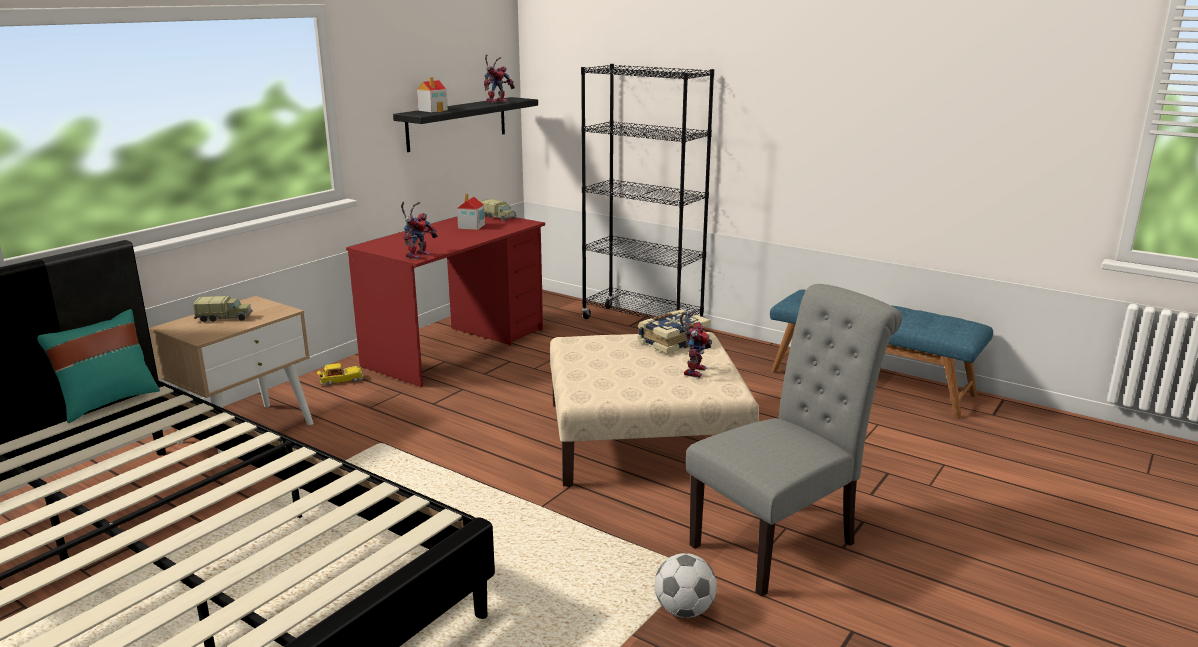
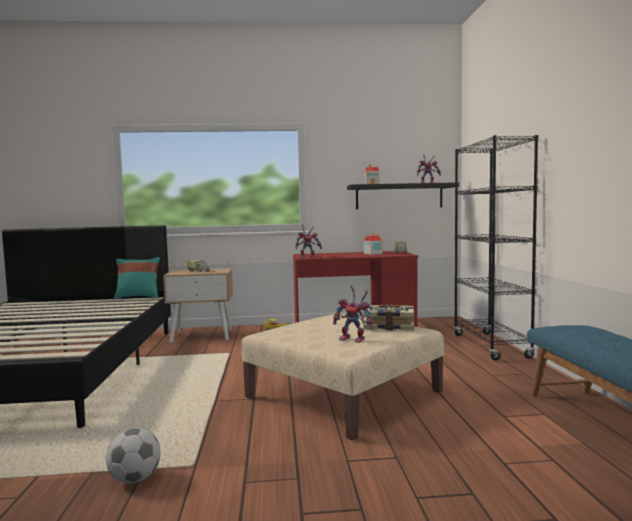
camera: 50 degrees right, 15 degrees down
toy robot [680,310,712,378] -> toy robot turned 45 degrees clockwise [333,285,373,343]
grey chair [686,284,902,597] -> none

